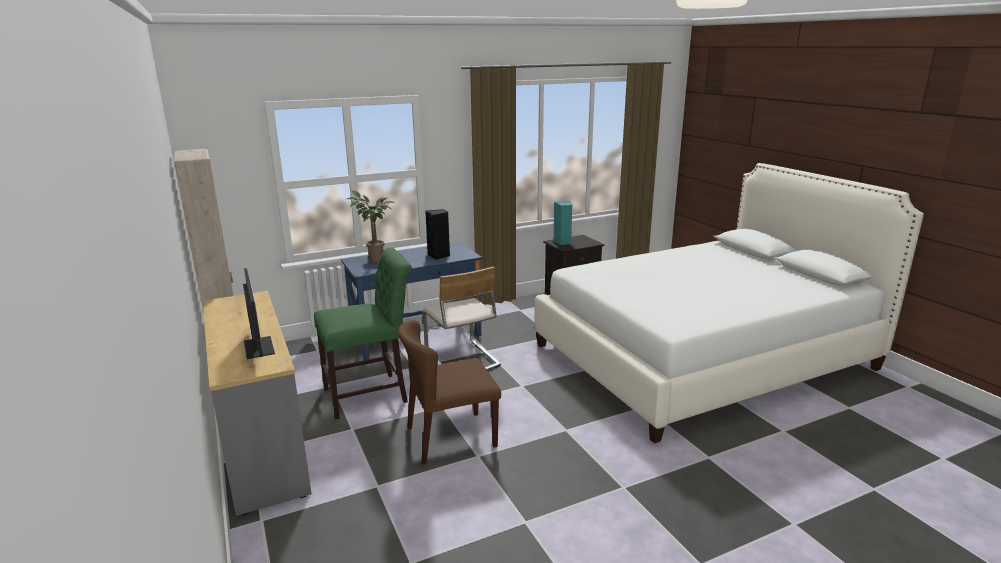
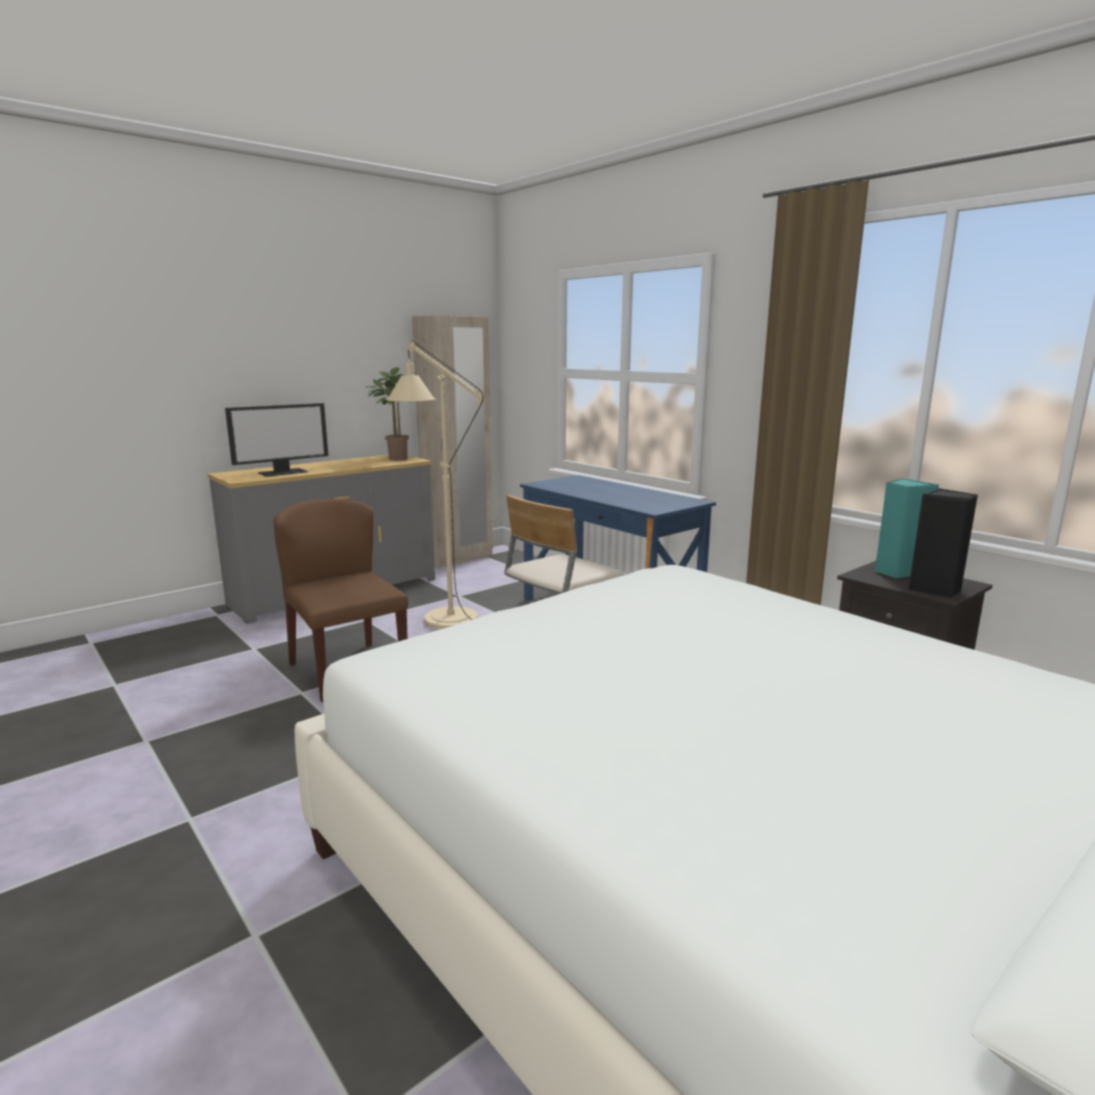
camera: 75 degrees right, 5 degrees down
green chair [314,247,412,420] -> beige floor lamp [386,340,484,630]
potted plant [347,191,395,262] -> potted plant moved to [365,367,410,460]
black speaker [425,209,450,260] -> black speaker moved to [909,488,978,598]

